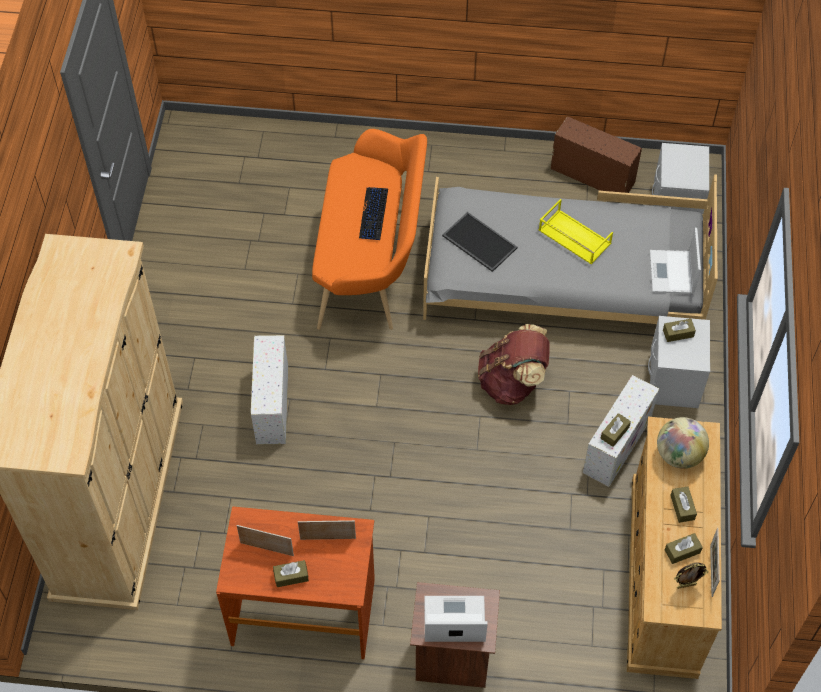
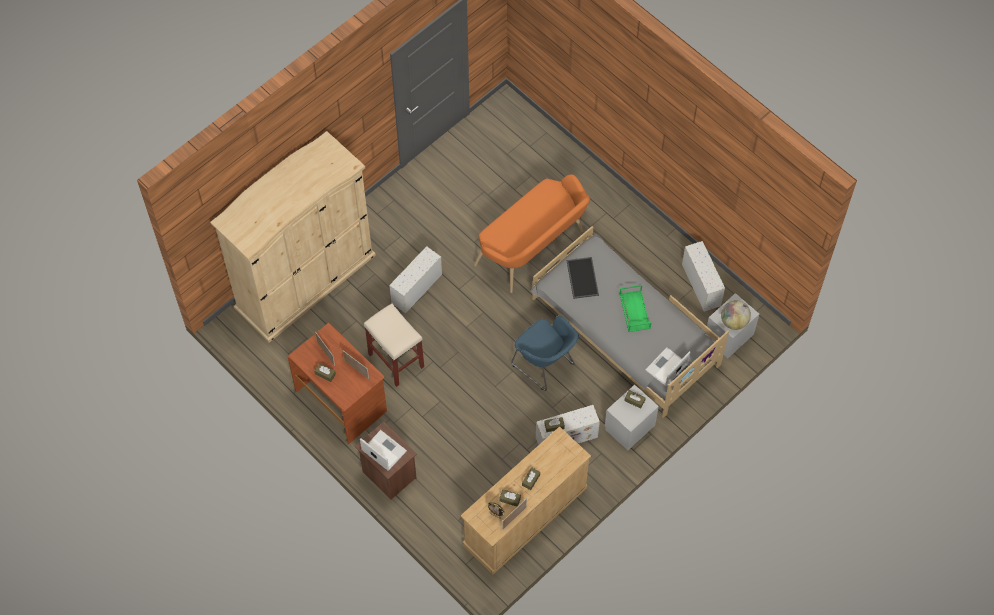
camera: 40 degrees right, 5 degrees up
keyboard [359,187,388,241] -> none
brown backpack [478,324,550,405] -> blue armchair [511,316,579,391]
yellow tray [539,199,613,265] -> green tray [620,285,651,332]
brown storage box [551,117,642,193] -> white storage box [682,241,725,312]
globe [657,417,709,469] -> globe moved to [721,300,751,330]
none -> beige stool [364,303,424,387]

